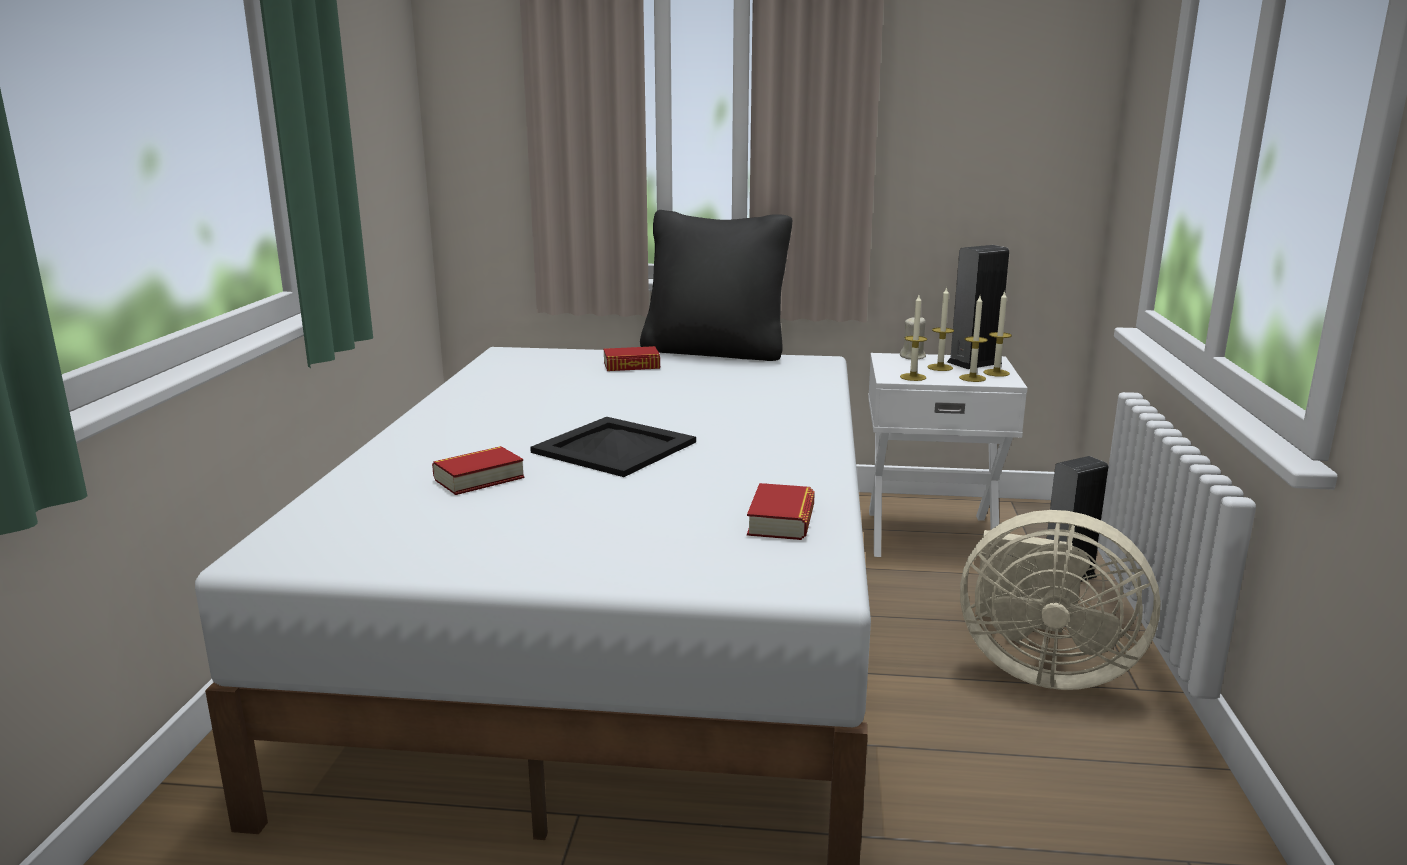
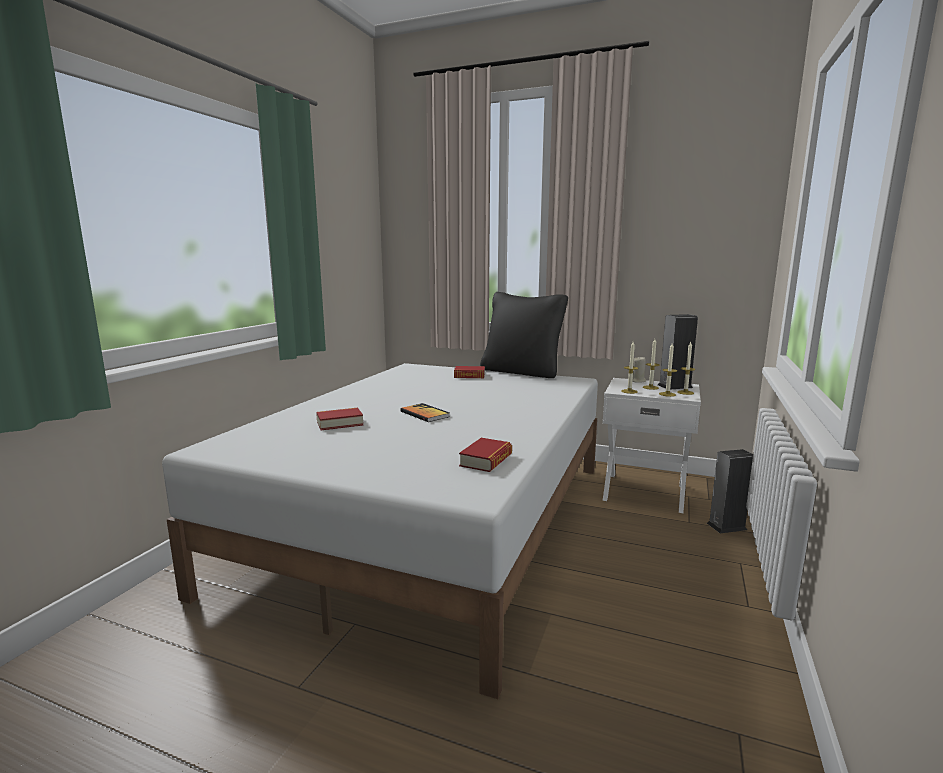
camera: 15 degrees right, 5 degrees down
black tray [530,417,696,477] -> book [400,403,450,422]
beige fan [960,510,1161,690] -> none

